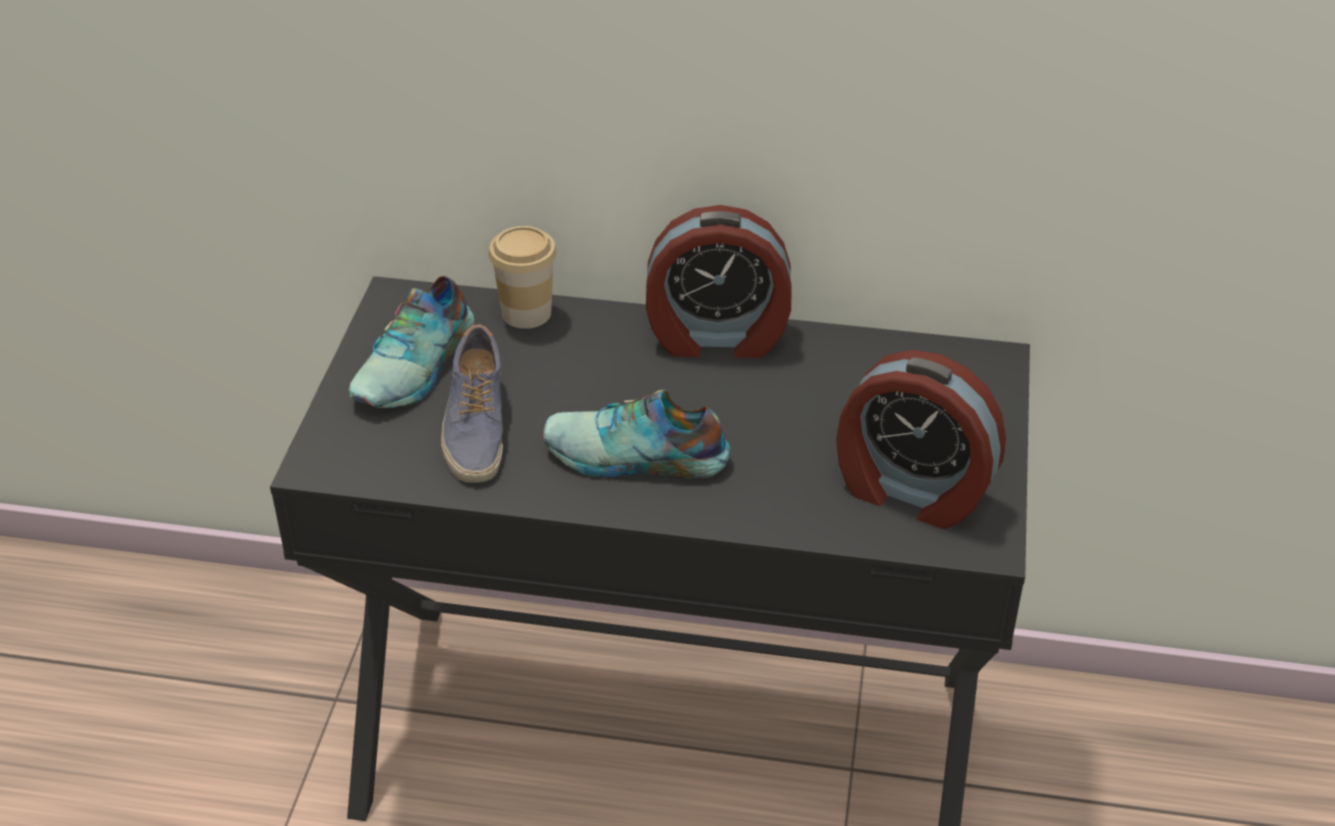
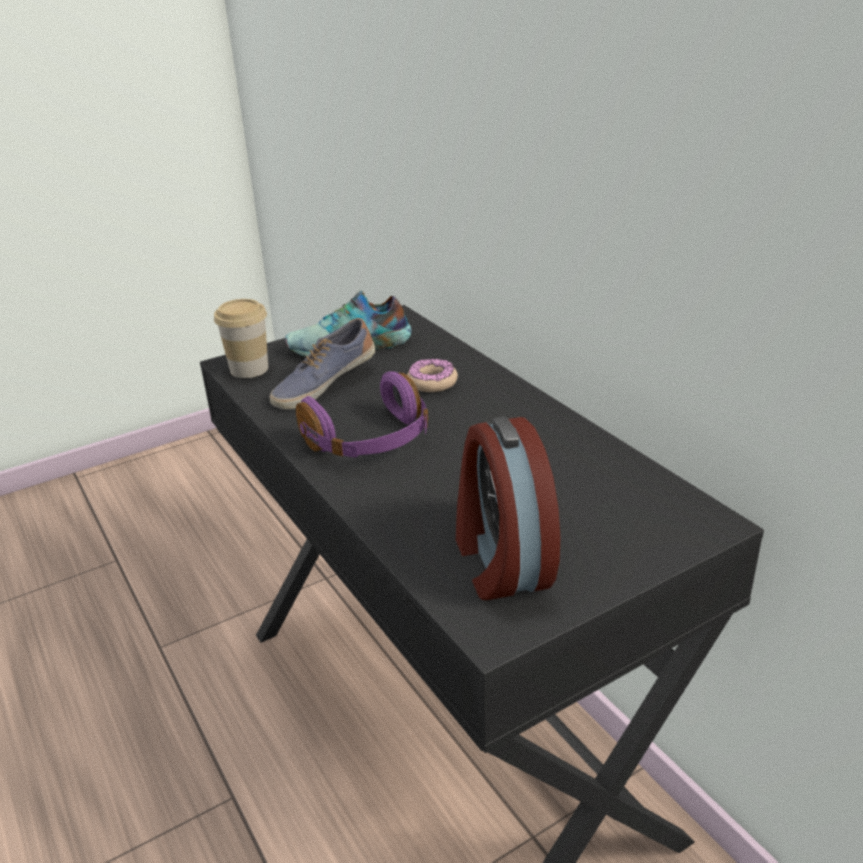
camera: 50 degrees right, 10 degrees down
cup [489,226,557,329] -> cup moved to [214,299,268,378]
shoe [543,389,731,479] -> purple headphones [296,371,429,457]
alarm clock [646,205,792,358] -> none
none -> donut [407,358,458,392]

